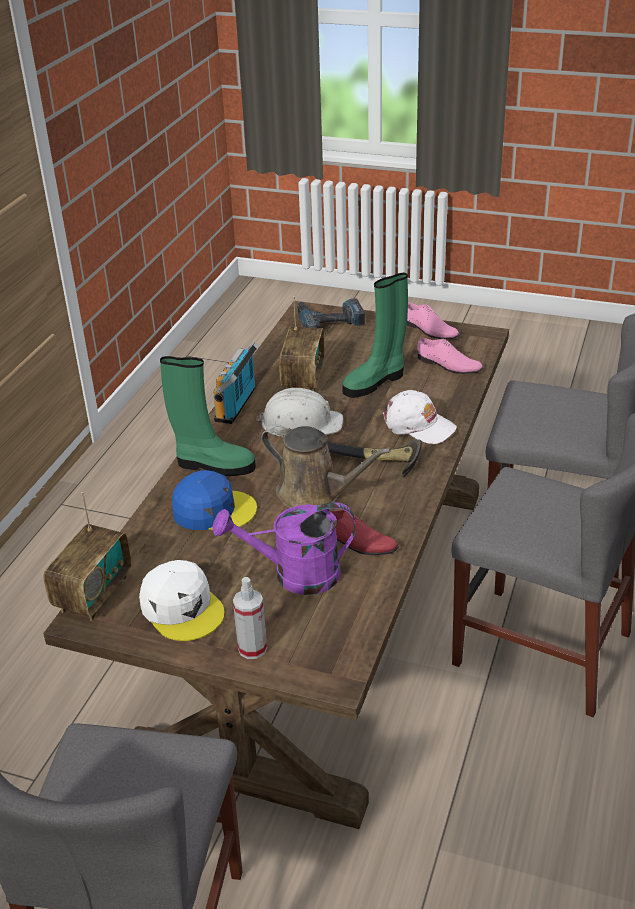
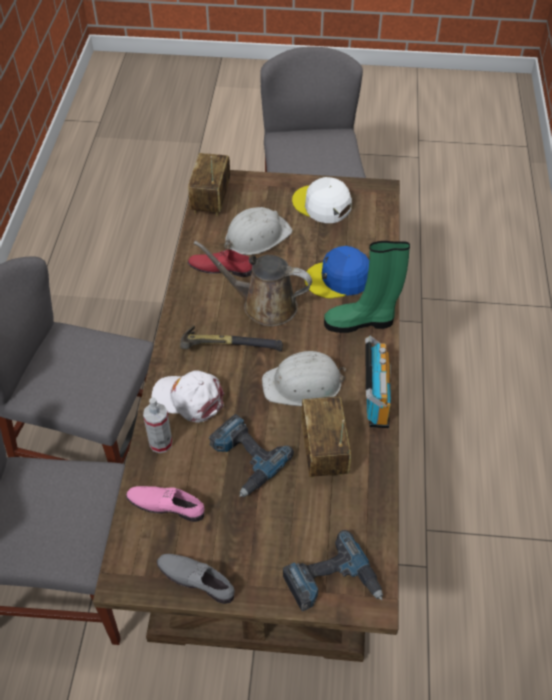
camera: 165 degrees right, 15 degrees up
radio [44,492,131,621] -> radio moved to [188,153,230,216]
purple watering can [212,502,356,595] -> white hard hat [225,207,292,255]
spray bottle [233,577,267,659] -> spray bottle moved to [143,397,172,453]
green boot [342,273,408,398] -> power drill [209,414,294,497]
pink shoe [407,302,459,339] -> grey shoe [157,554,235,604]

